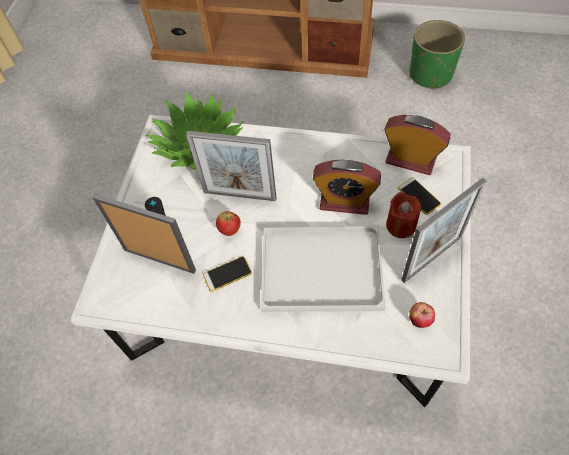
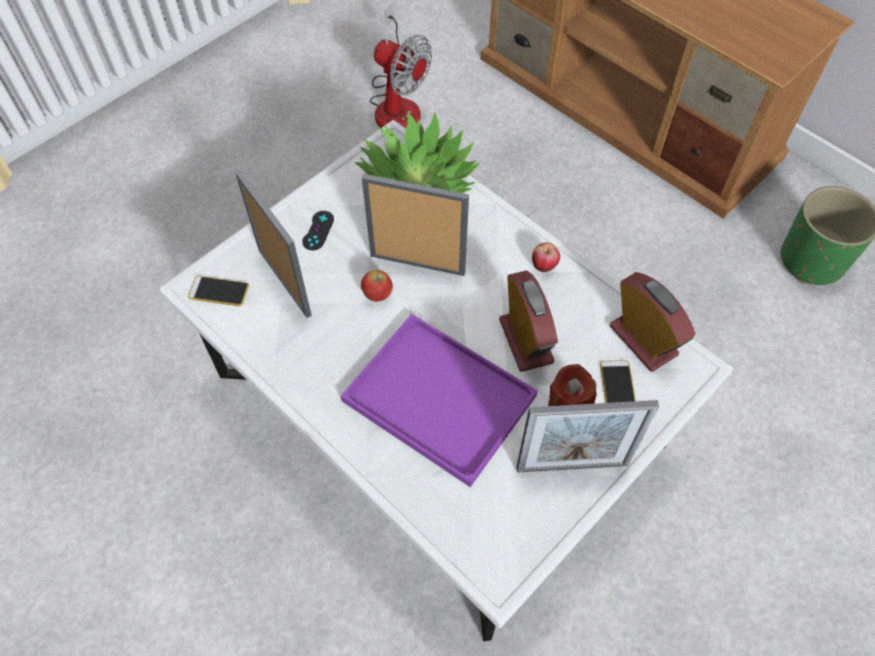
camera: 30 degrees right, 0 degrees up
picture frame [186,131,277,201] -> picture frame turned 150 degrees clockwise [362,174,469,276]
phone [203,256,252,292] -> phone moved to [188,276,249,306]
white tray [261,226,385,312] -> purple tray [341,314,538,487]
alarm clock [313,160,381,215] -> alarm clock turned 150 degrees counterclockwise [499,270,558,372]
apple [409,302,435,328] -> apple moved to [532,242,560,272]
none -> fan [370,5,432,128]

